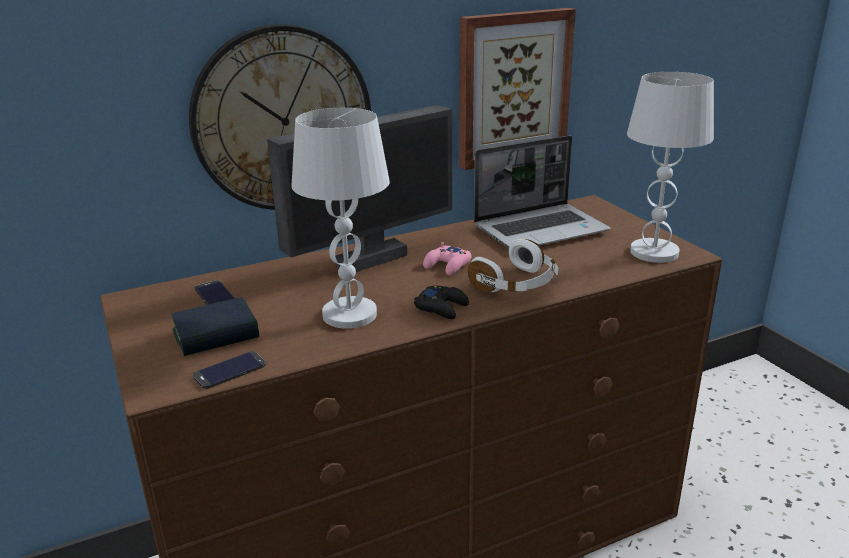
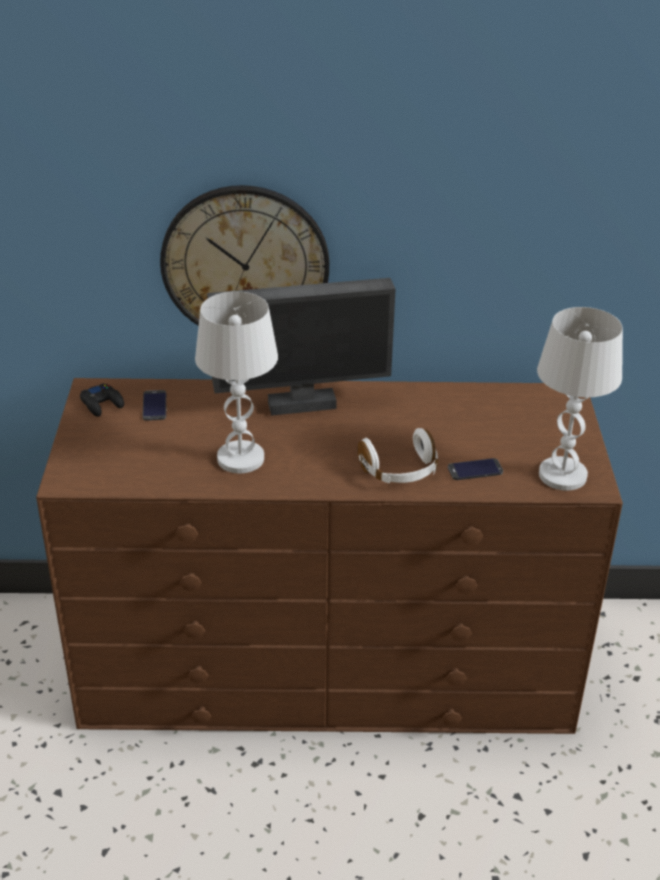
camera: 25 degrees right, 10 degrees up
book [172,297,259,356] -> none
phone [193,351,266,389] -> phone moved to [448,458,503,480]
black game controller [414,285,469,319] -> black game controller moved to [80,384,124,417]
pink game controller [423,242,472,275] -> none
picture [459,8,576,170] -> none
laptop [474,135,611,248] -> none

